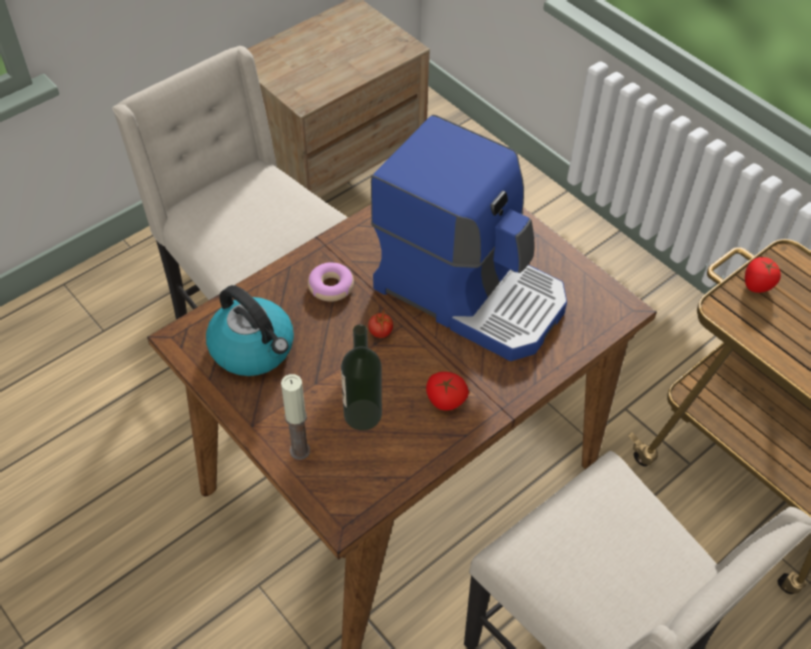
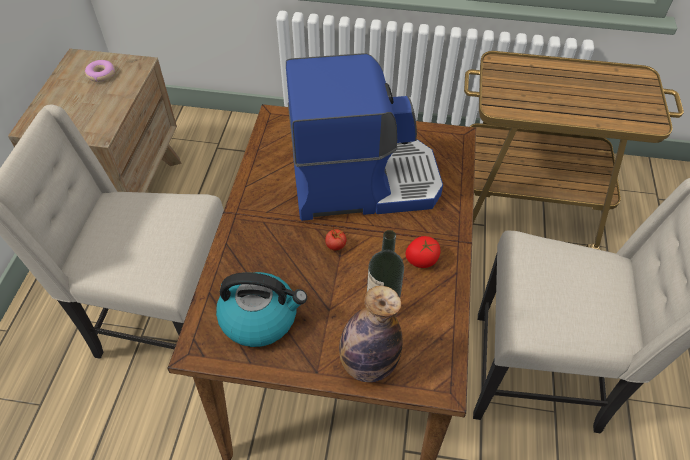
camera: 40 degrees left, 0 degrees up
candle [281,374,310,460] -> bottle [339,286,403,382]
donut [308,262,354,302] -> donut moved to [85,60,115,82]
tomato [745,257,781,293] -> none

